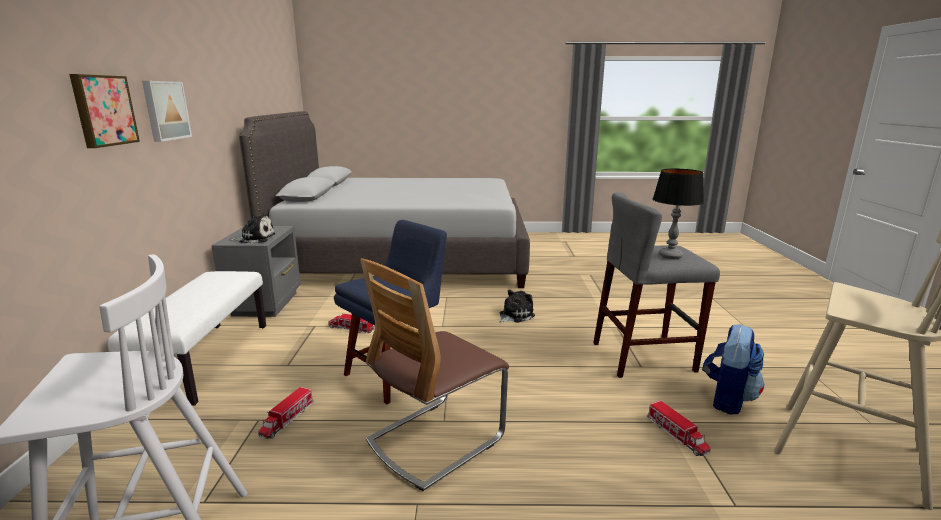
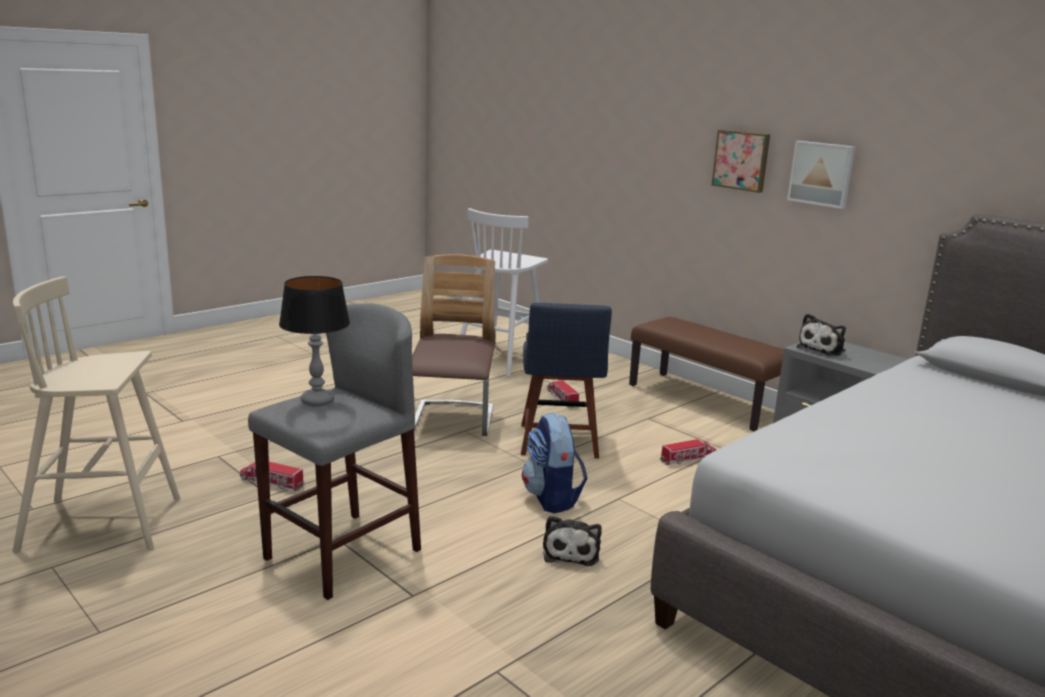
camera: 135 degrees right, 0 degrees up
white bench [107,271,266,406] -> brown bench [629,317,784,431]
backpack [702,324,764,415] -> backpack moved to [522,412,587,513]

